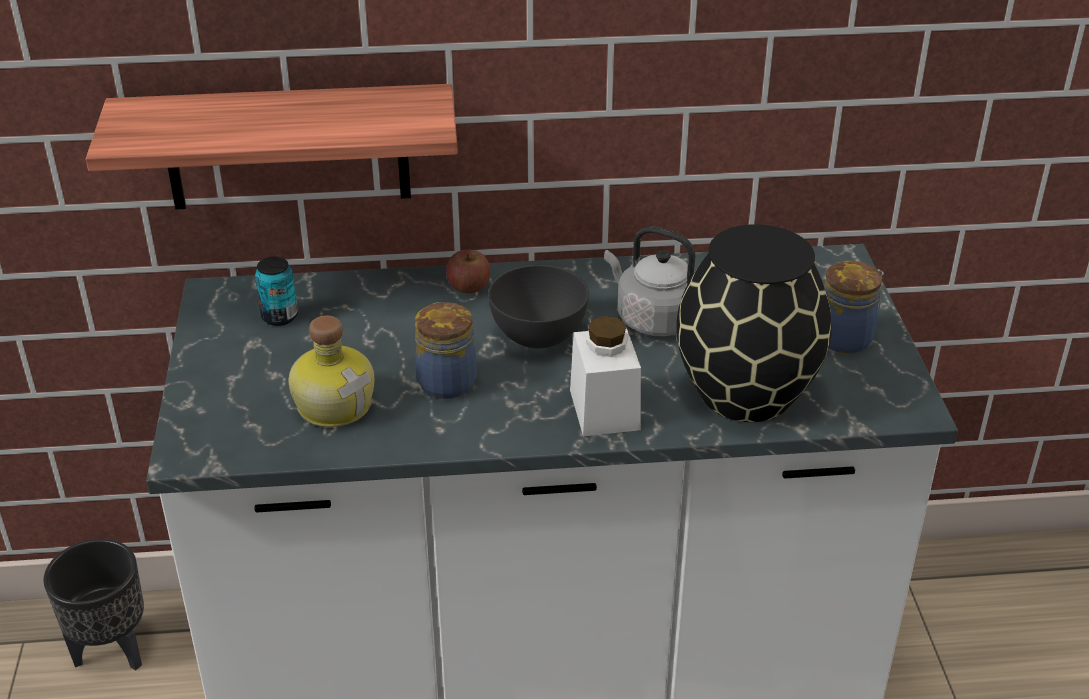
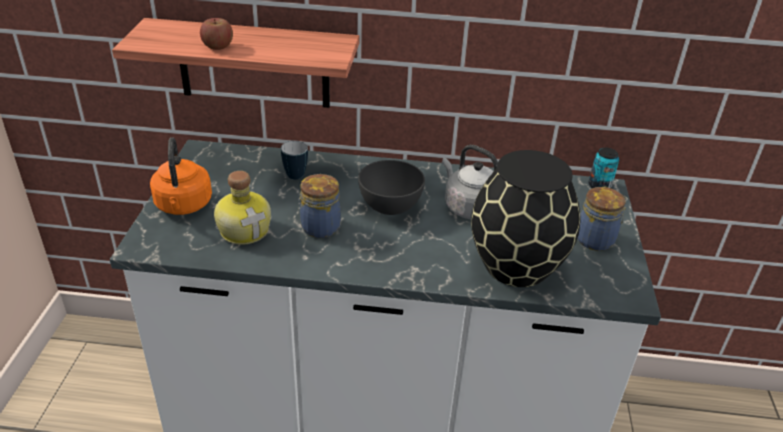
camera: 10 degrees right, 0 degrees up
black planter [43,539,144,670] -> none
can [255,256,298,326] -> can moved to [588,148,619,188]
apple [446,250,491,293] -> apple moved to [200,18,233,50]
white jar [570,316,641,436] -> none
none -> orange kettle [150,137,212,215]
none -> mug [281,141,308,180]

